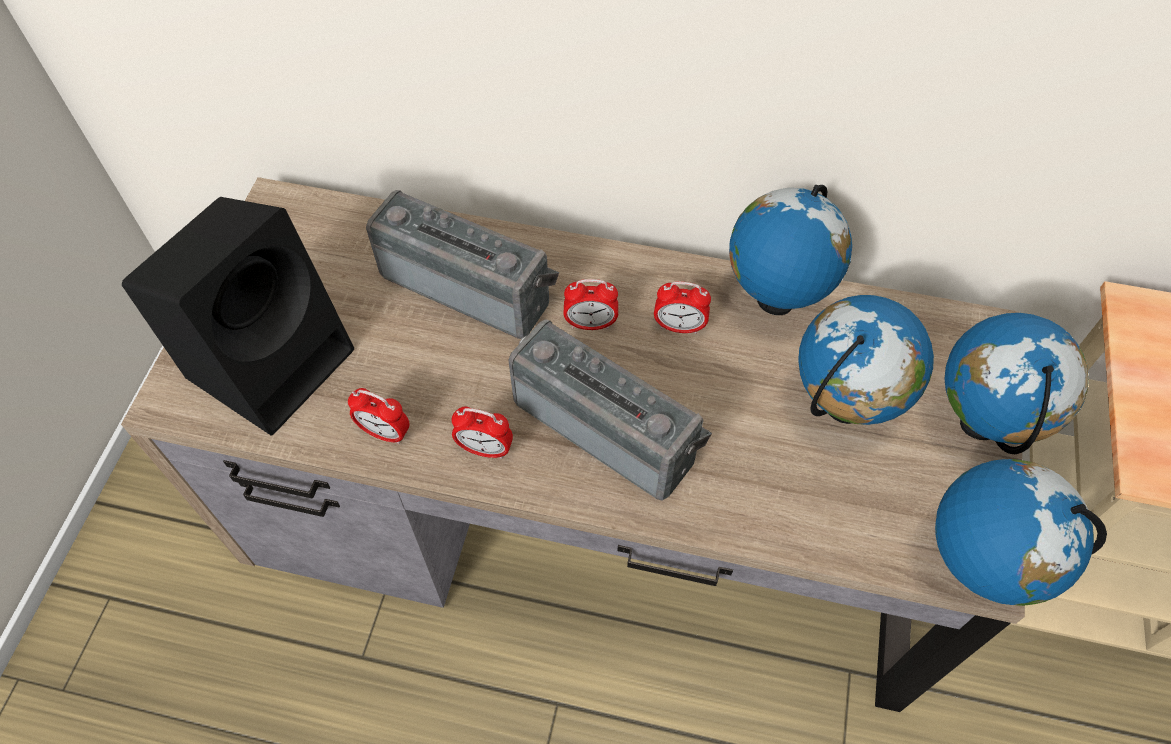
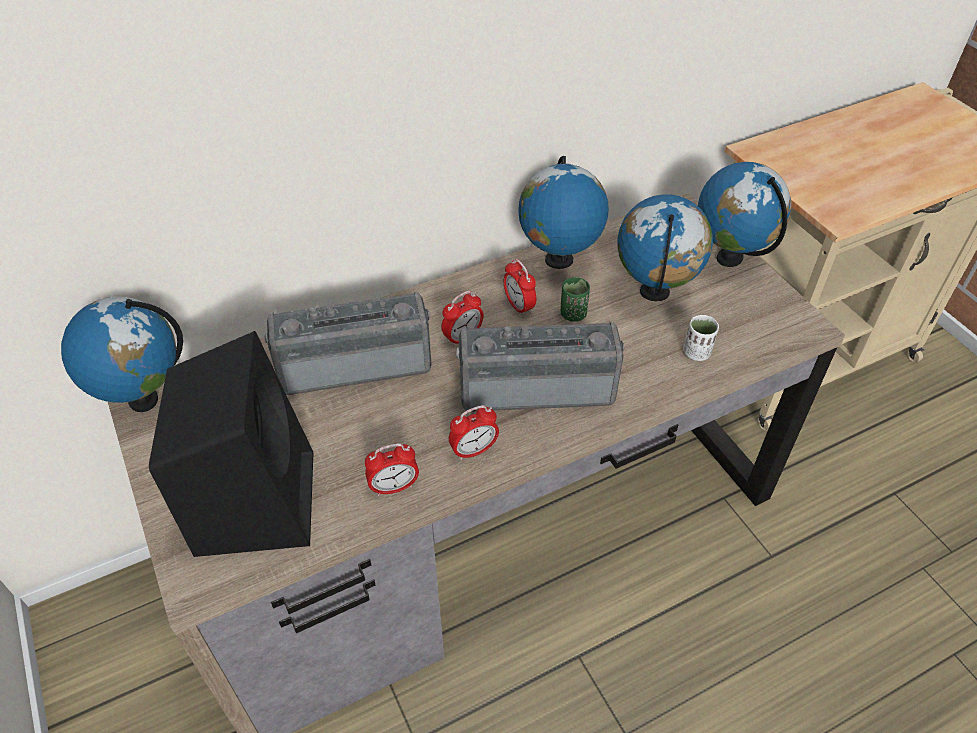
camera: 40 degrees left, 10 degrees down
alarm clock [654,281,711,334] -> alarm clock turned 90 degrees clockwise [504,259,536,316]
globe [935,459,1107,606] -> globe moved to [61,297,183,412]
none -> green cup [561,277,590,322]
none -> white cup [683,315,719,361]

